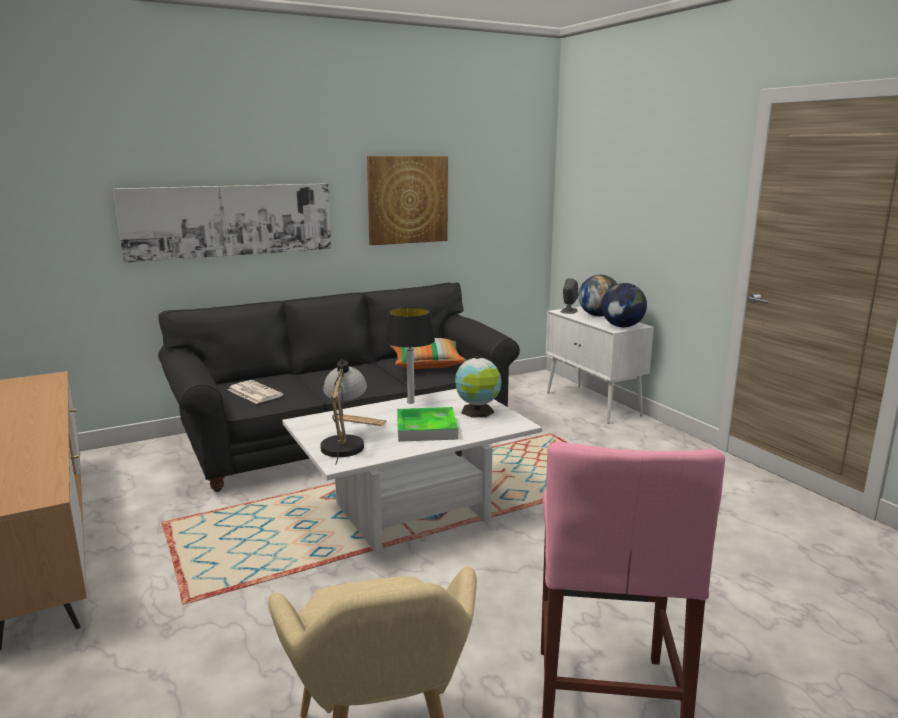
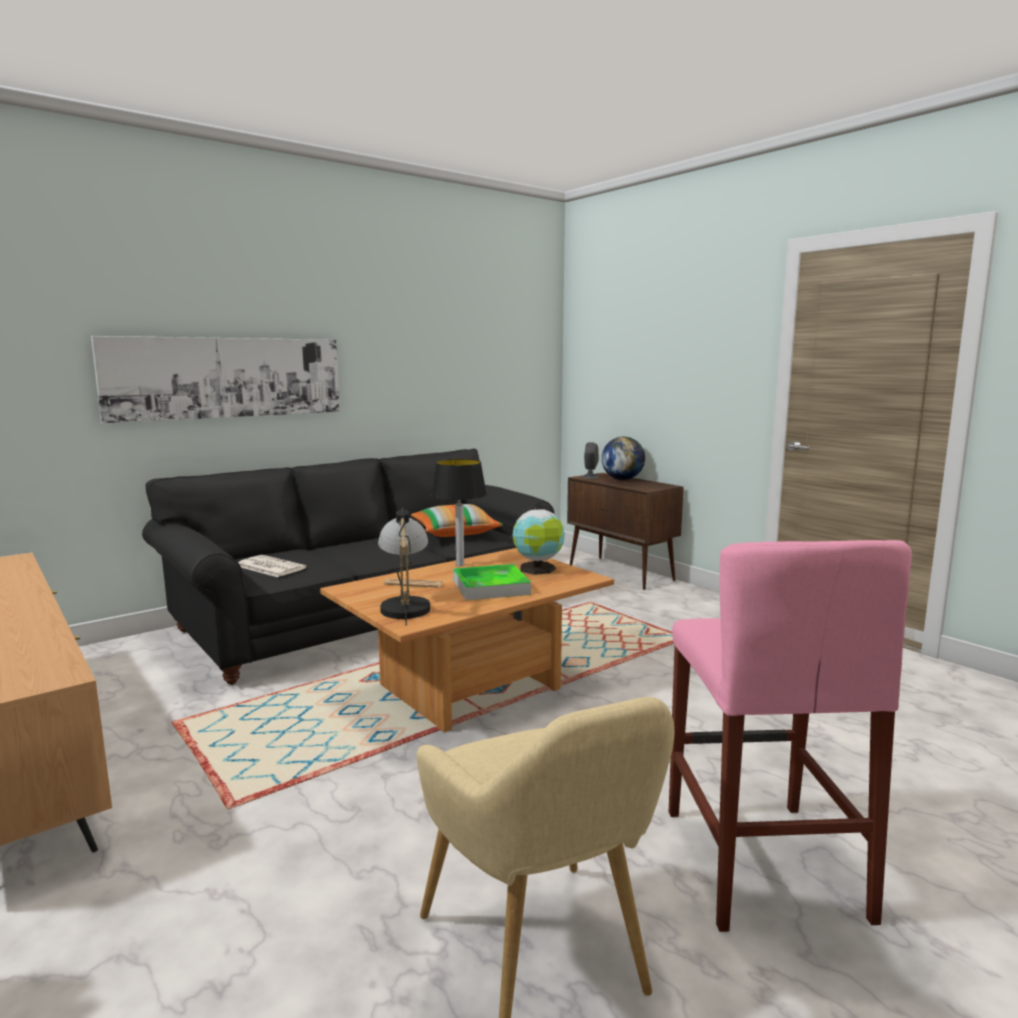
camera: 10 degrees left, 5 degrees down
white coffee table [282,389,542,553] -> brown coffee table [320,548,614,732]
picture [367,156,448,245] -> none
white cabinet [546,306,654,424] -> brown cabinet [567,473,684,590]
globe [601,283,647,327] -> none

